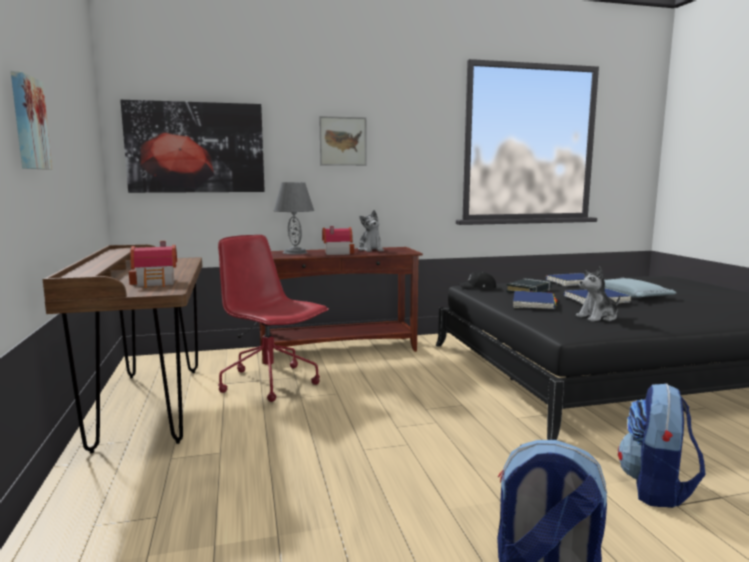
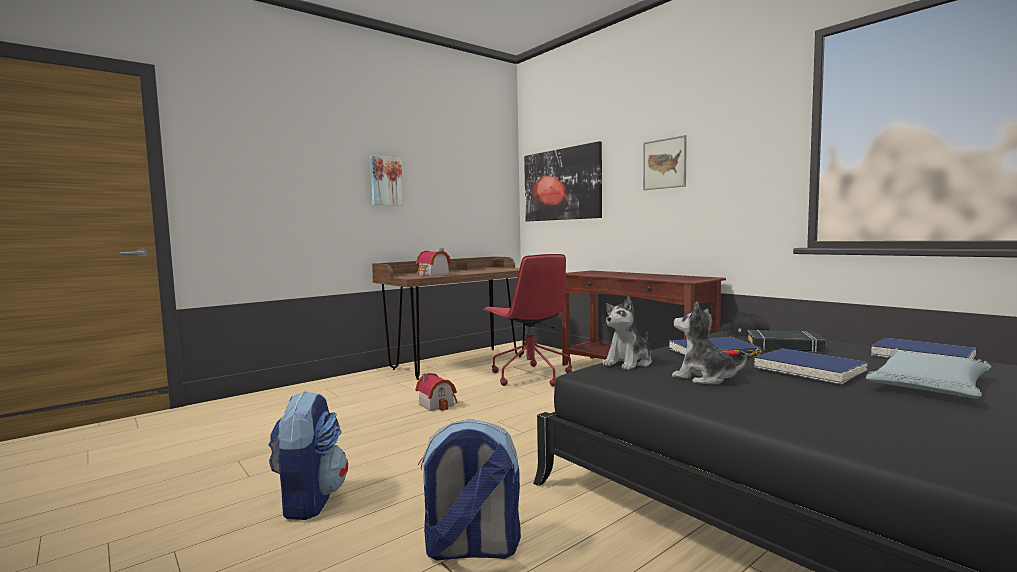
camera: 65 degrees right, 5 degrees down
red office chair [218,235,329,402] -> red office chair turned 135 degrees clockwise [483,254,572,387]
grey table lamp [274,182,314,254] -> none
toy house [322,226,354,255] -> toy house moved to [415,373,458,411]
plush toy [358,210,384,252] -> plush toy moved to [603,296,652,370]

